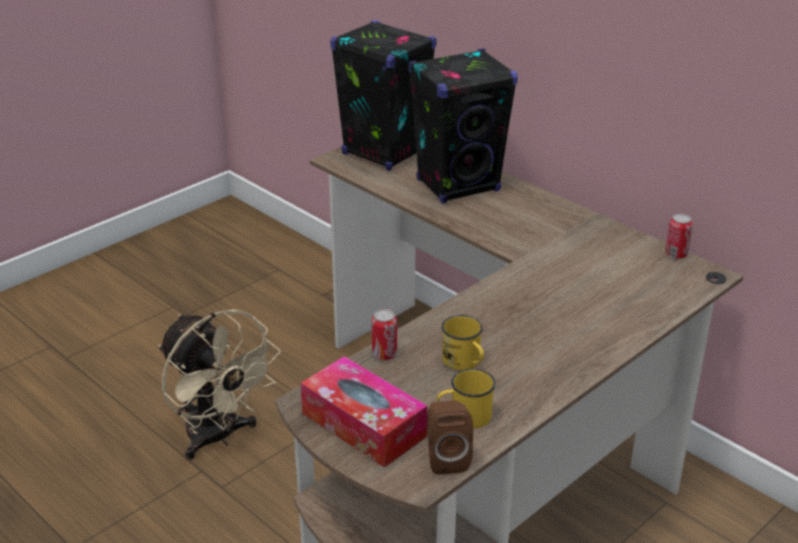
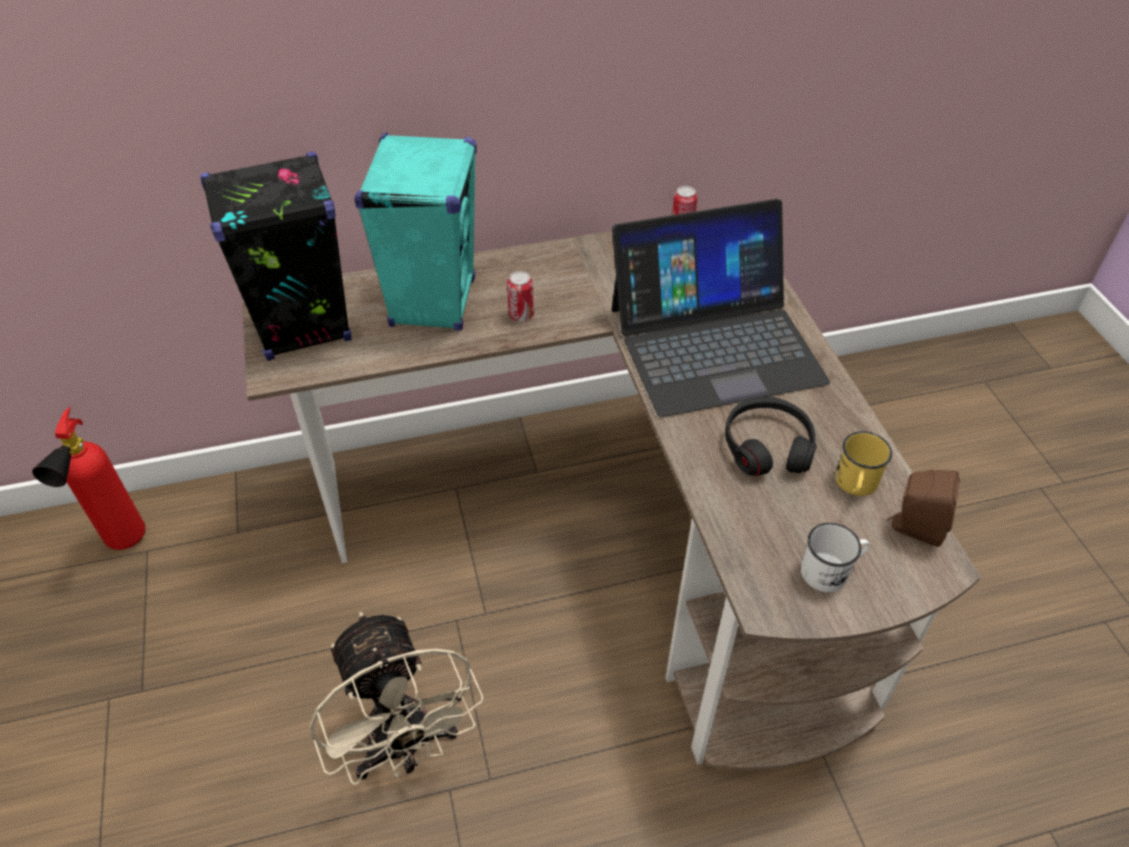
camera: 60 degrees left, 15 degrees up
beige fan [159,309,281,460] -> beige fan turned 75 degrees clockwise [309,612,484,785]
tissue box [301,356,427,468] -> white mug [801,523,870,592]
can [371,309,397,360] -> can moved to [507,271,534,322]
black speaker [408,49,518,204] -> turquoise speaker [354,132,477,331]
yellow mug [442,315,484,370] -> black headphones [725,397,817,476]
none -> fire extinguisher [32,407,146,550]
none -> laptop [612,199,830,417]

